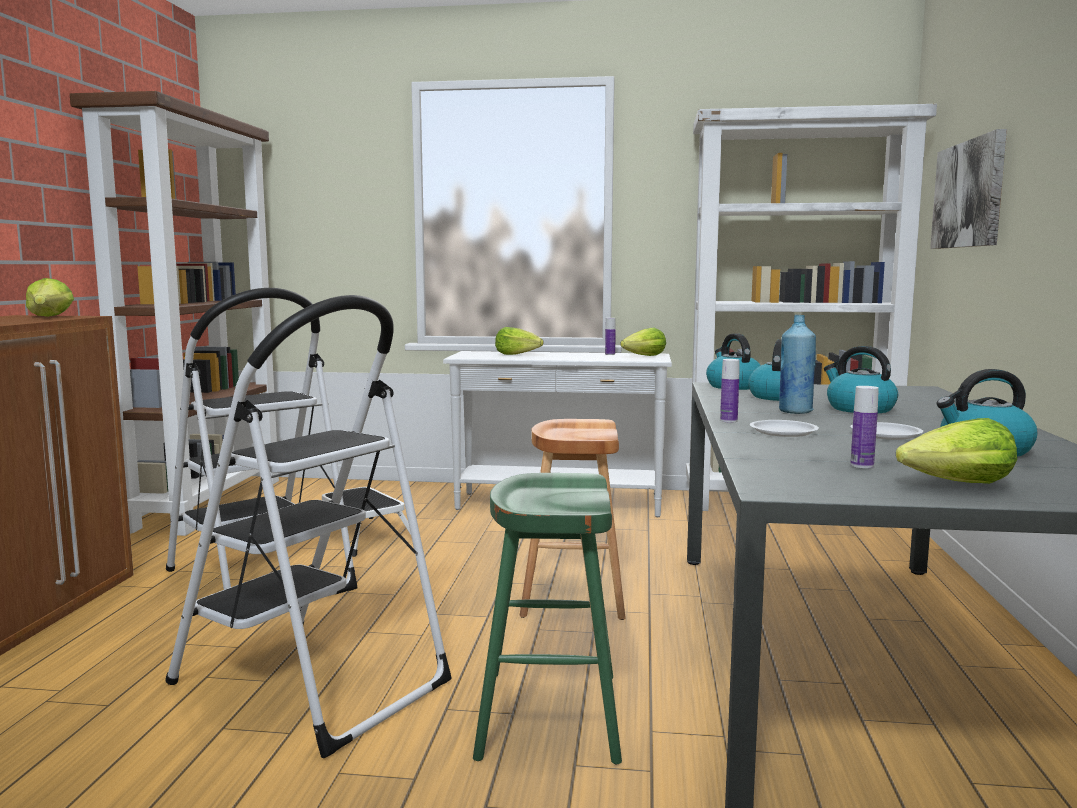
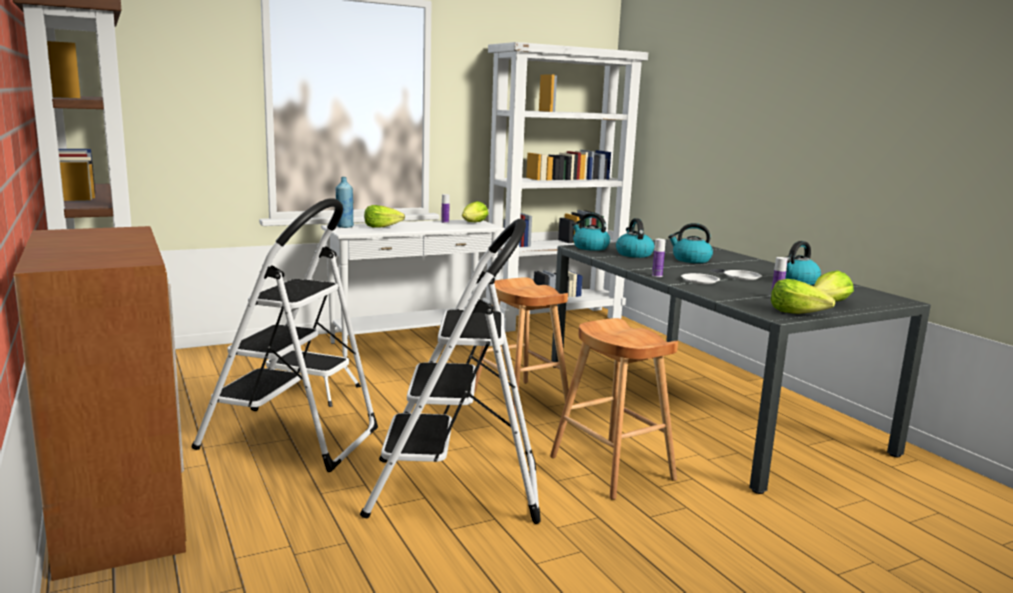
camera: 35 degrees left, 5 degrees up
lettuce [26,278,74,317] -> lettuce moved to [771,279,835,314]
green stool [473,473,622,764] -> brown stool [550,318,678,500]
blue bottle [779,315,816,414] -> blue bottle moved to [336,177,354,228]
picture [930,129,1007,249] -> none

